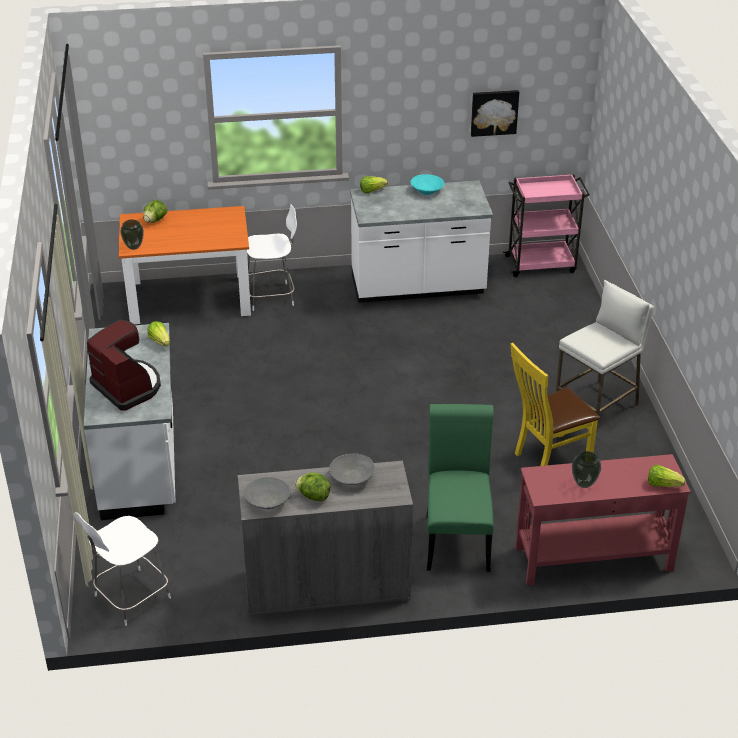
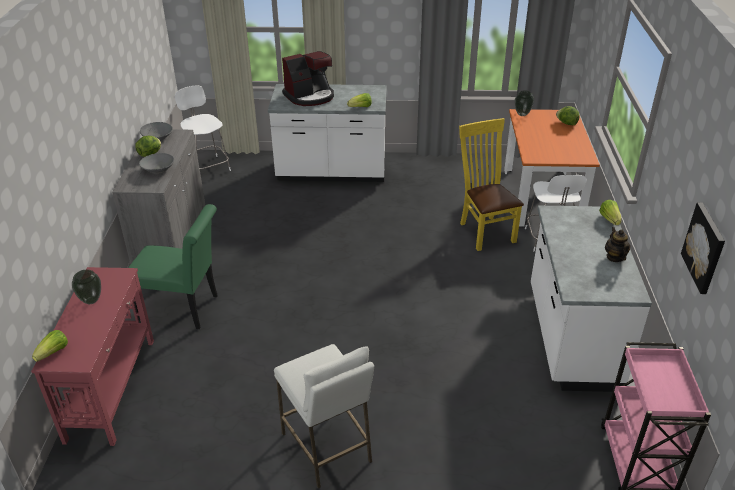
camera: 100 degrees right, 0 degrees up
turquoise bowl [411,174,444,195] -> teapot [605,227,631,262]
yellow chair [511,343,600,466] -> yellow chair moved to [459,118,524,251]

